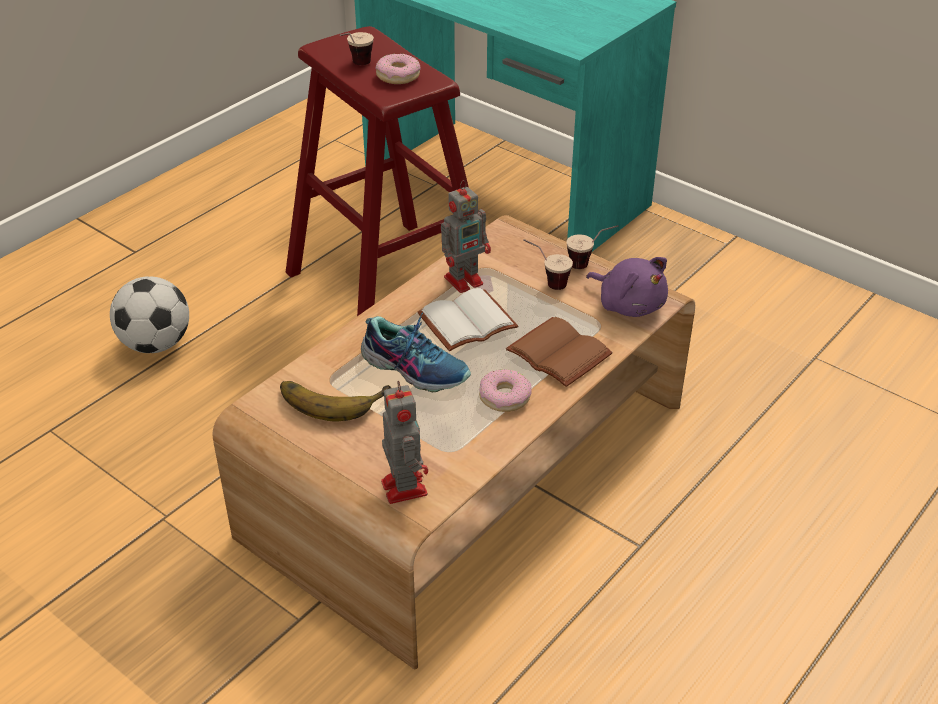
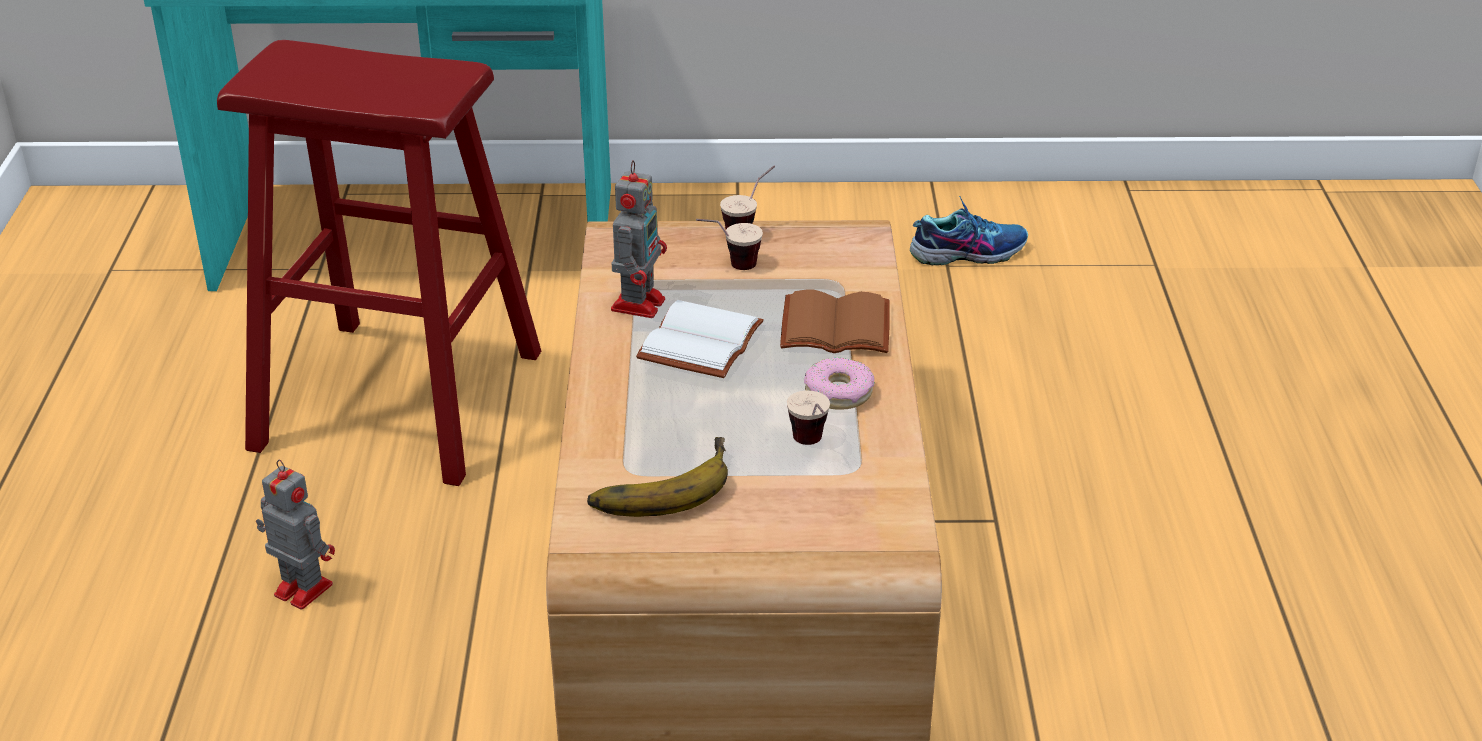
camera: 40 degrees left, 5 degrees down
football [110,276,189,353] -> none
cup [340,32,374,65] -> cup moved to [787,391,830,445]
shoe [361,313,471,392] -> shoe moved to [910,196,1028,265]
donut [375,54,421,84] -> none
toy robot [381,381,428,504] -> toy robot moved to [256,460,335,610]
purple plush toy [586,257,668,317] -> none

